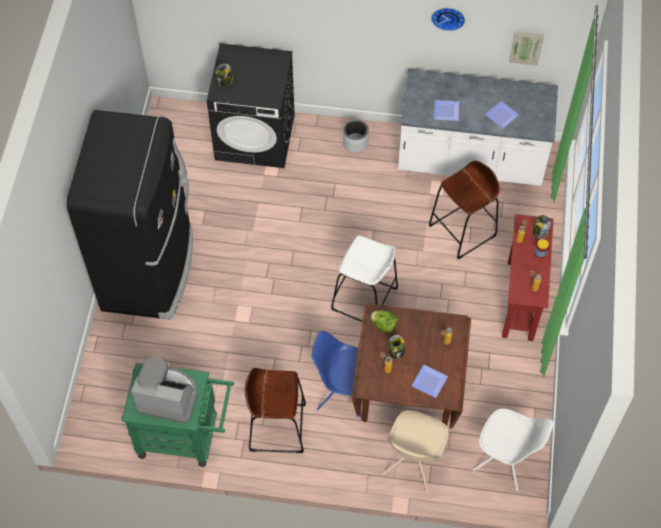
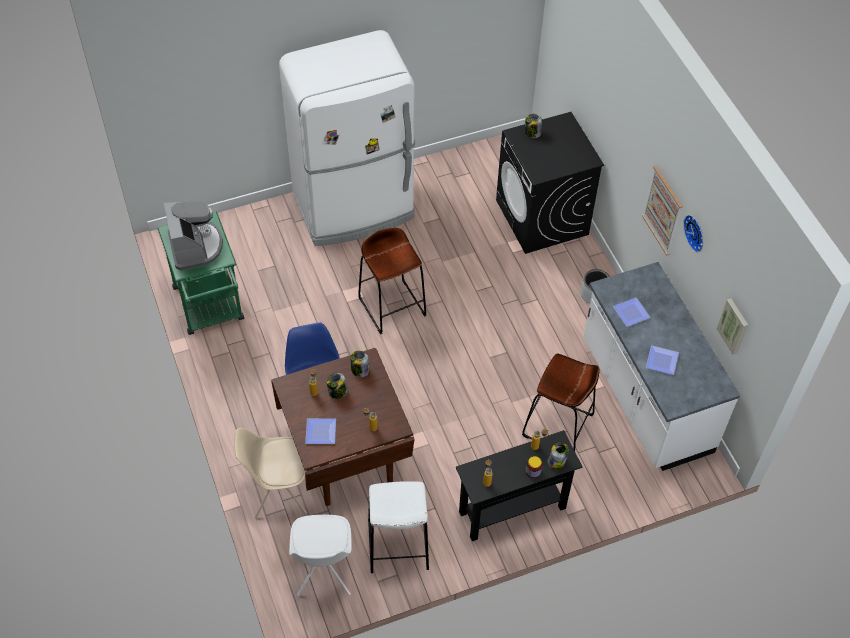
camera: 60 degrees right, 5 degrees down
black fridge [67,110,193,320] -> white fridge [279,30,415,246]
brown stool [245,368,306,453] -> brown stool moved to [358,228,427,335]
white stool [331,235,398,322] -> white stool moved to [368,481,429,573]
lettuce [370,310,398,333] -> jar [351,351,369,377]
red console table [502,214,554,341] -> black console table [456,430,583,541]
none -> picture [642,166,683,256]

